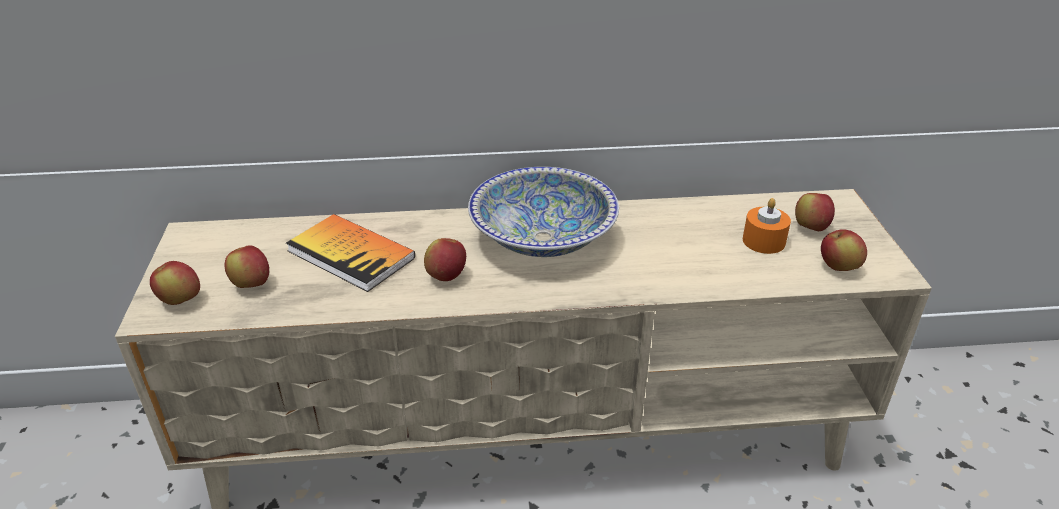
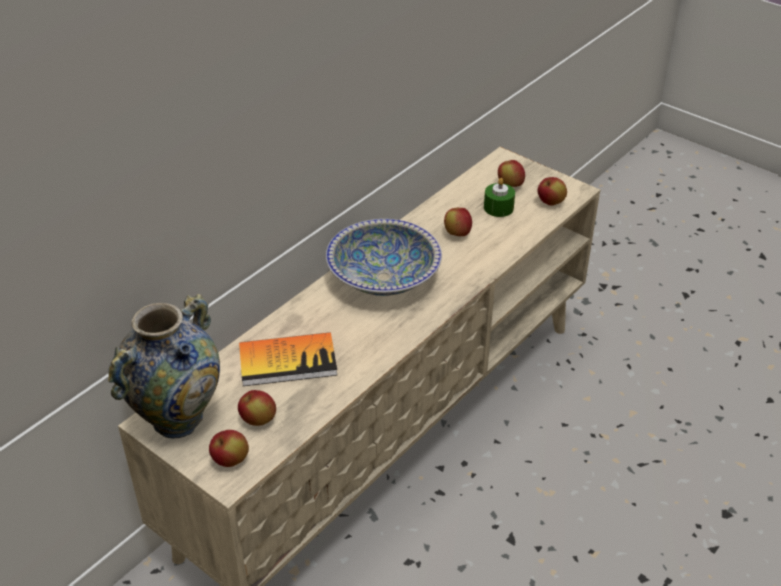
camera: 45 degrees left, 5 degrees up
apple [424,238,466,281] -> apple moved to [444,208,472,236]
orange candle [743,198,791,254] -> green candle [484,178,515,217]
none -> vase [108,294,220,439]

